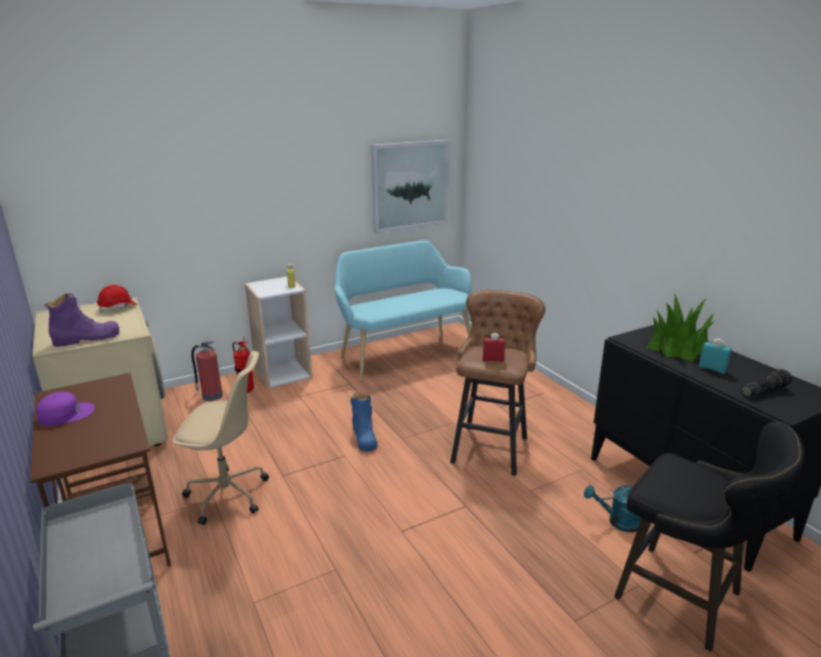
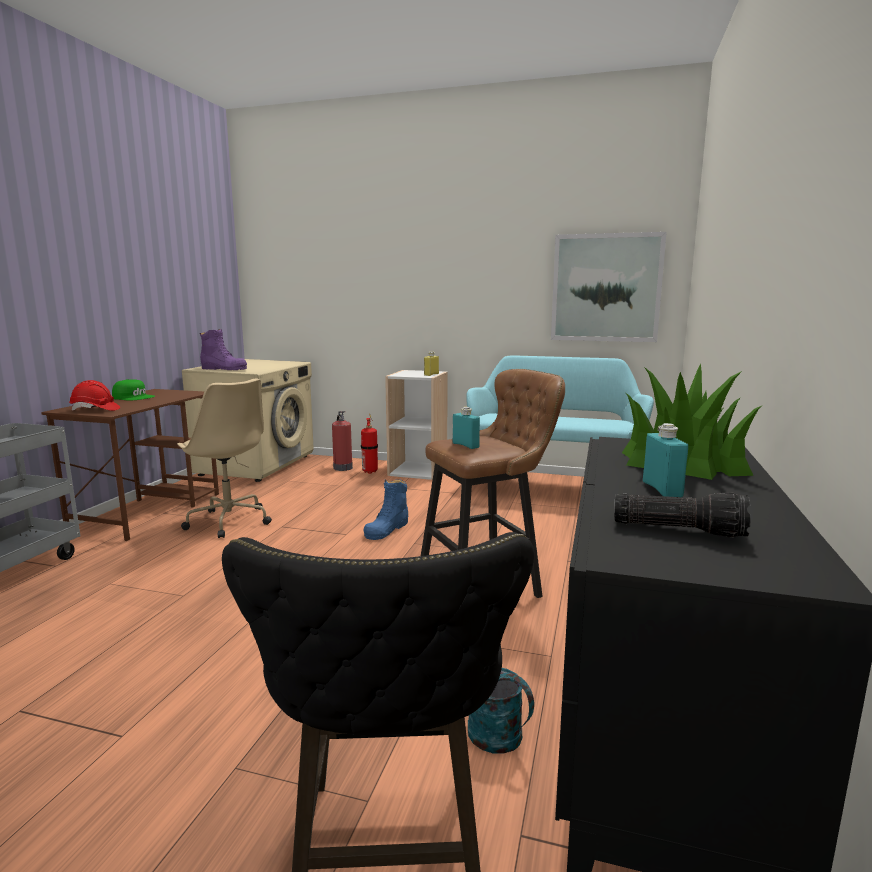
camera: 45 degrees right, 10 degrees down
purple cap [36,392,95,426] -> green cap [112,379,155,401]
red hard hat [97,285,137,314] -> red hard hat moved to [69,380,120,411]
red bottle [483,333,505,362] -> turquoise bottle [453,407,480,449]

